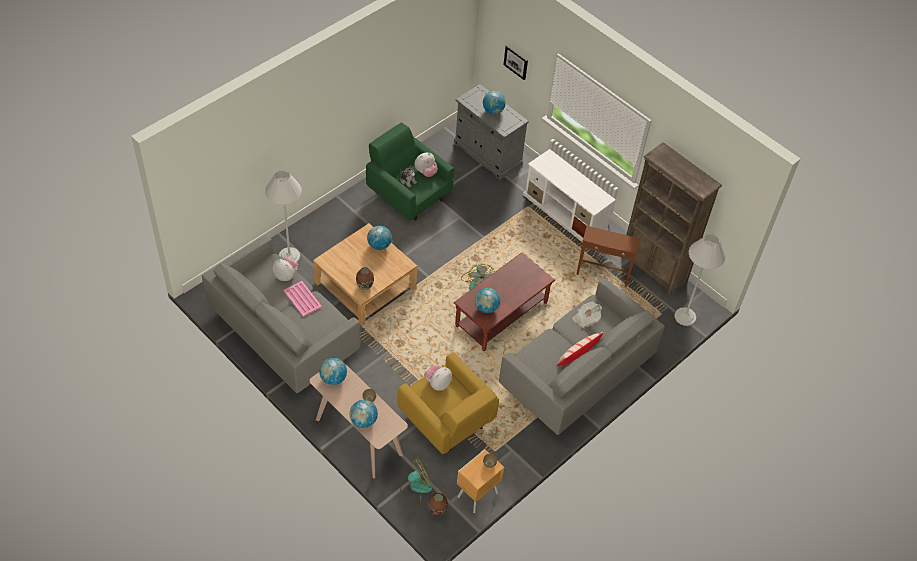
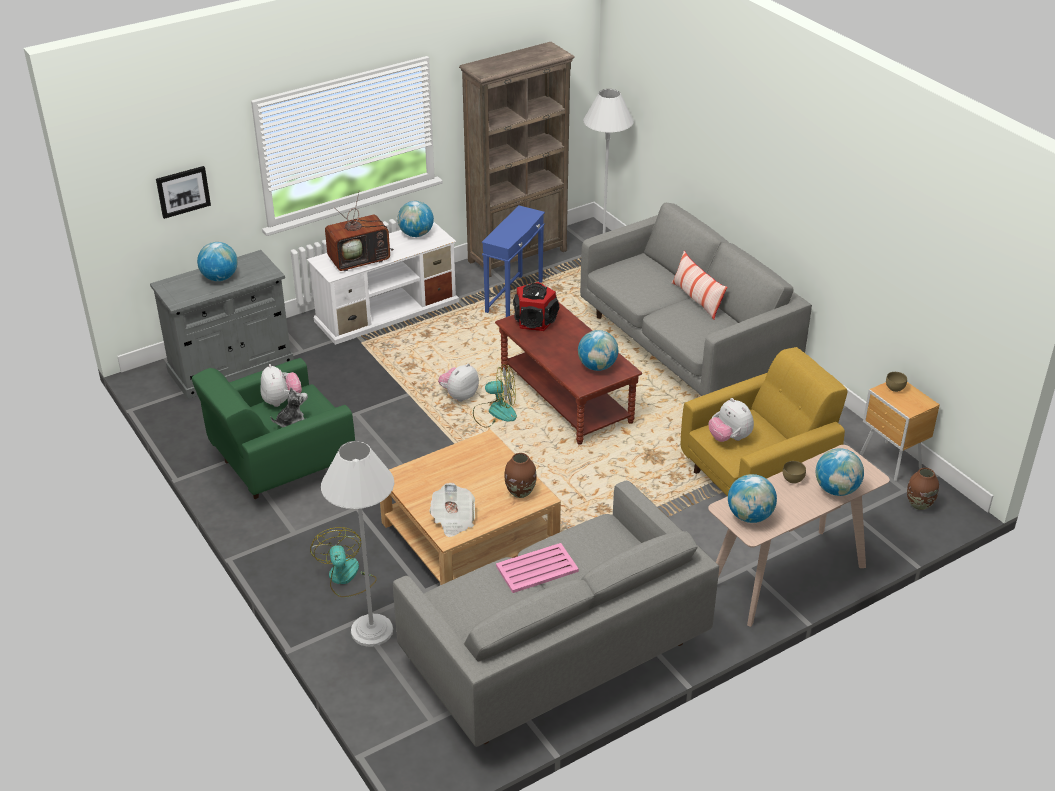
camera: 75 degrees left, 15 degrees down
plush toy [272,257,298,281] -> plush toy moved to [438,363,479,402]
globe [367,226,392,250] -> globe moved to [397,201,434,237]
fan [400,459,432,505] -> fan moved to [310,527,377,597]
newspaper [573,302,602,328] -> newspaper moved to [429,483,475,537]
brown side table [576,226,640,287] -> blue side table [482,206,545,317]
none -> television [325,190,394,271]
none -> speaker [513,282,559,331]

